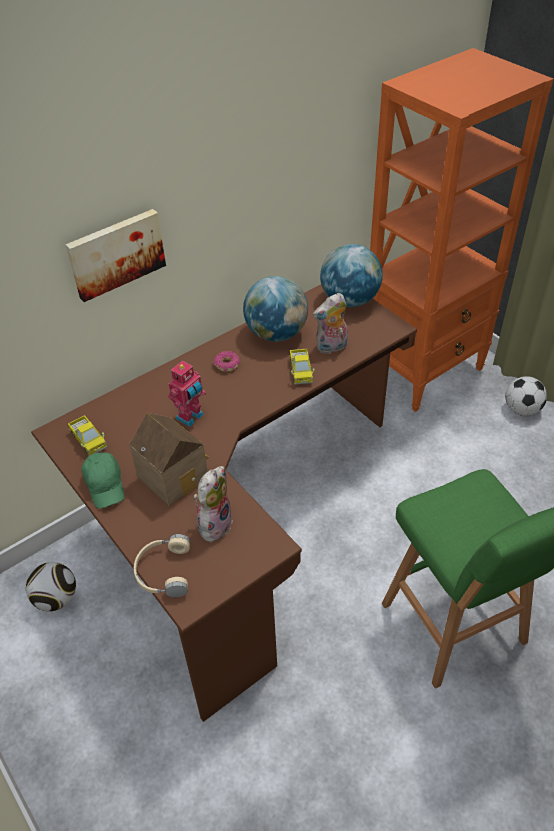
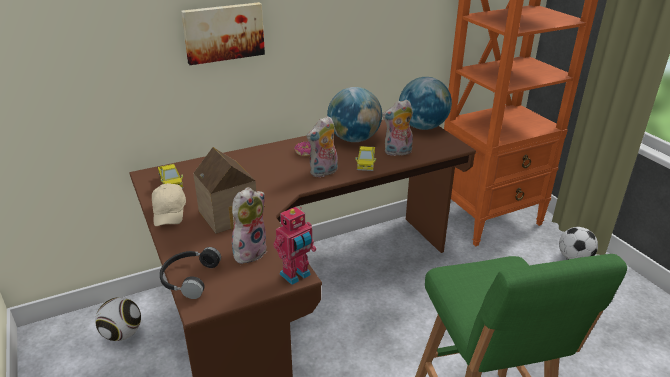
camera: 10 degrees right, 15 degrees down
green cap [82,452,124,509] -> beige cap [152,183,186,226]
beige headphones [134,534,190,597] -> black headphones [160,247,221,299]
toy robot [168,361,206,427] -> toy robot moved to [273,207,316,285]
none -> plush toy [307,116,338,178]

